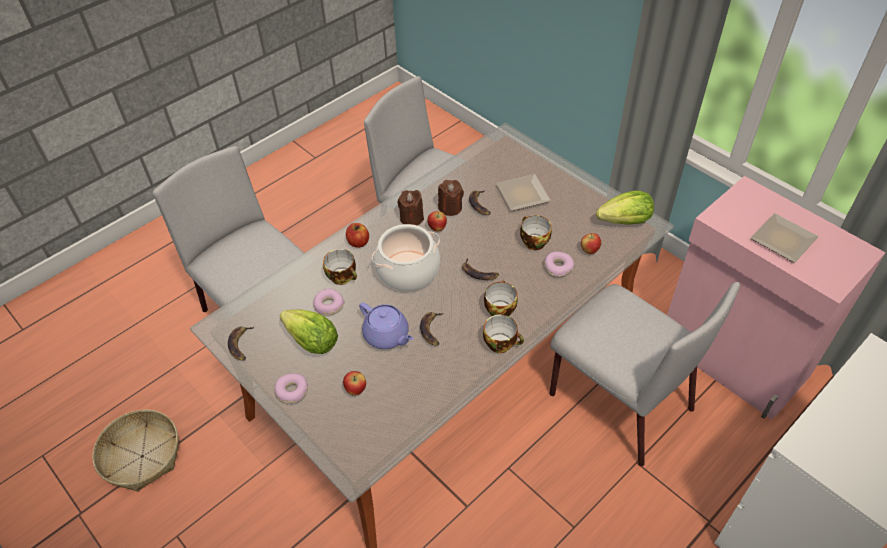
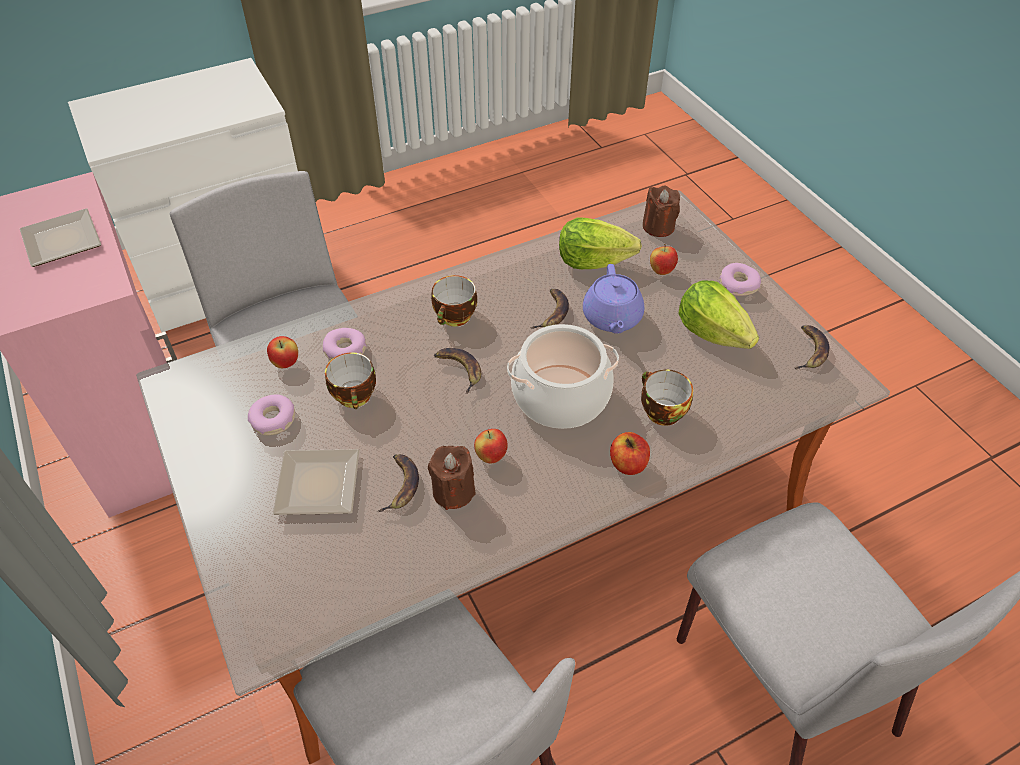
camera: 165 degrees left, 0 degrees up
basket [92,409,178,492] -> none
donut [313,288,344,316] -> donut moved to [248,394,295,435]
purple teapot [359,302,413,349] -> purple teapot turned 150 degrees counterclockwise [583,264,644,334]
brown candle [398,190,424,225] -> brown candle moved to [643,186,680,237]
cup [483,314,524,353] -> none
lettuce [596,190,654,225] -> lettuce moved to [559,217,642,269]

